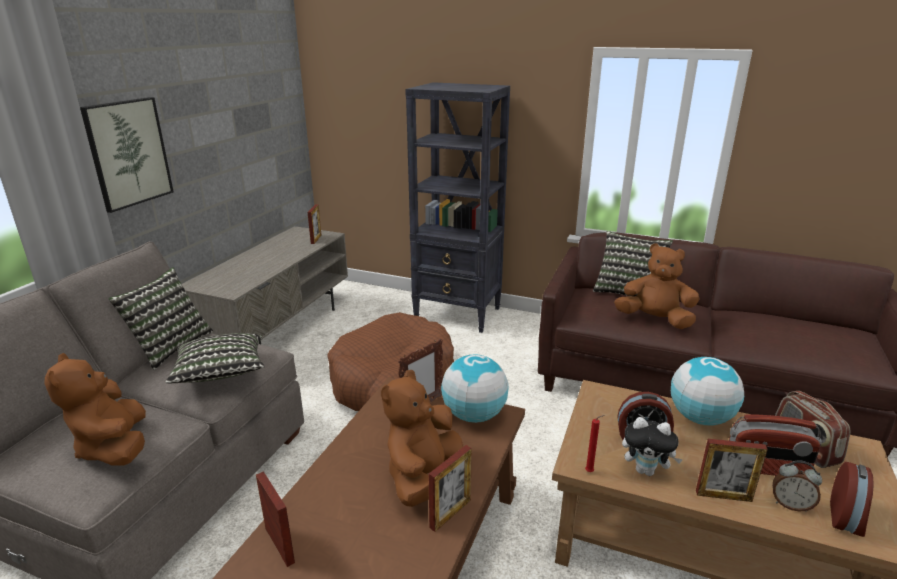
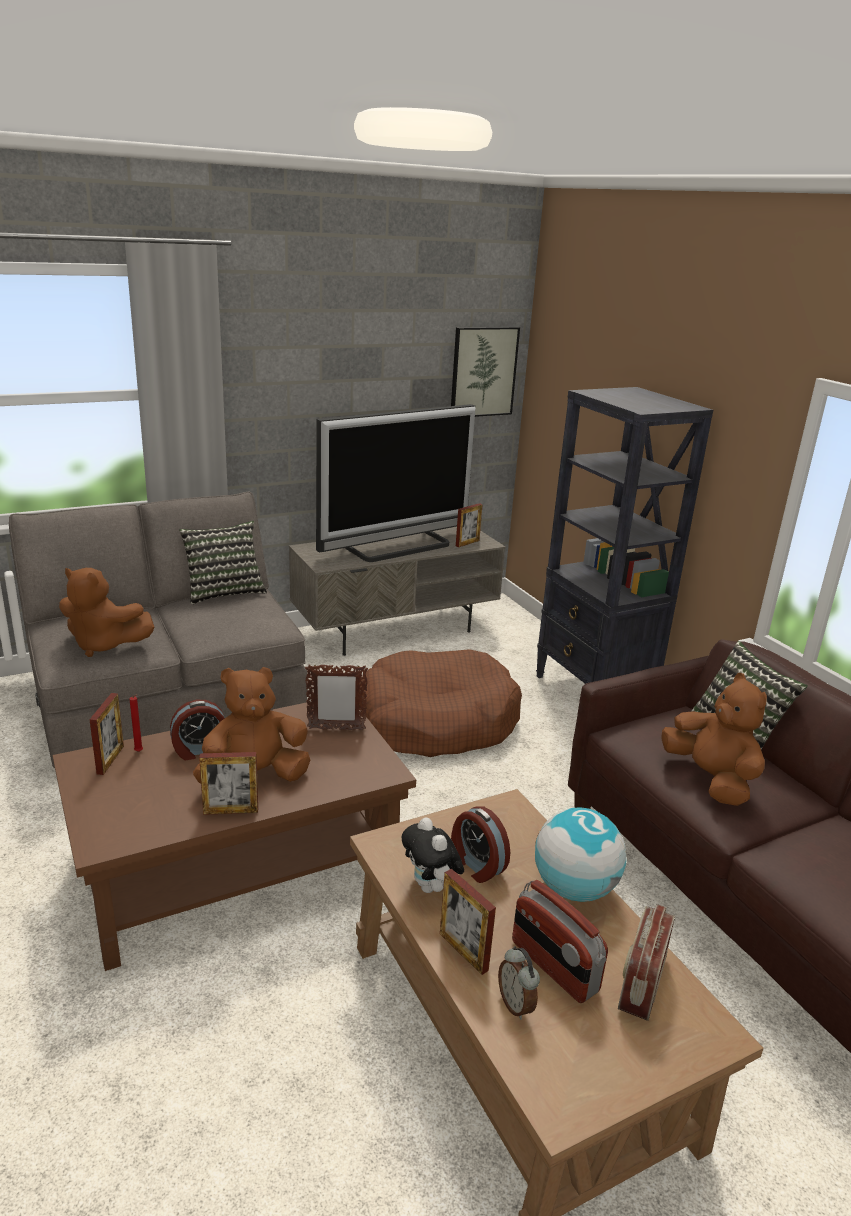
camera: 40 degrees right, 0 degrees up
brown plush toy [44,353,146,466] -> brown plush toy turned 90 degrees counterclockwise [59,568,154,657]
picture [80,97,174,213] -> picture moved to [451,327,520,417]
pillow [166,333,265,384] -> none
globe [441,354,508,423] -> none
red candle [585,415,605,472] -> red candle moved to [130,695,143,752]
alarm clock [830,462,874,537] -> alarm clock moved to [170,700,225,760]
none -> television [316,404,475,562]

